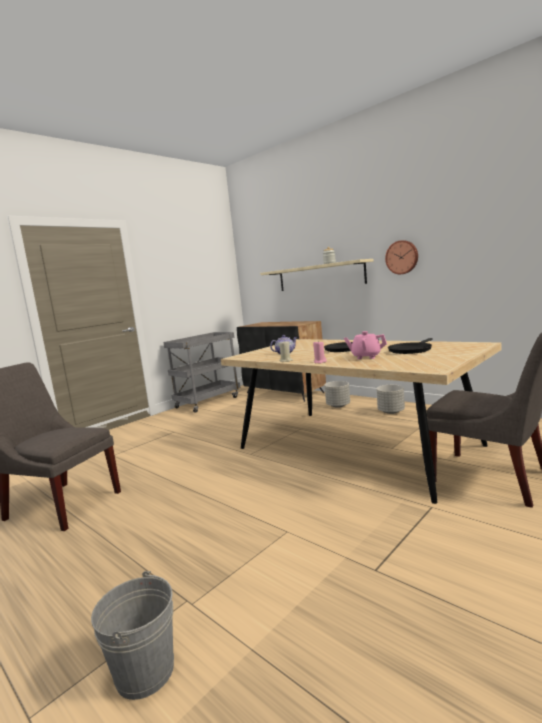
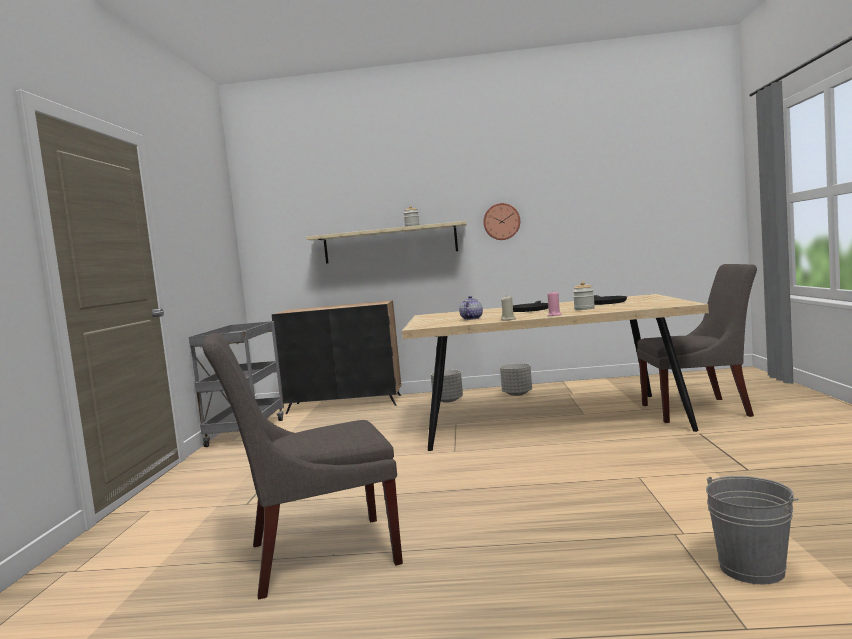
camera: 40 degrees left, 5 degrees down
pink teapot [344,331,387,359] -> jar [573,282,595,310]

